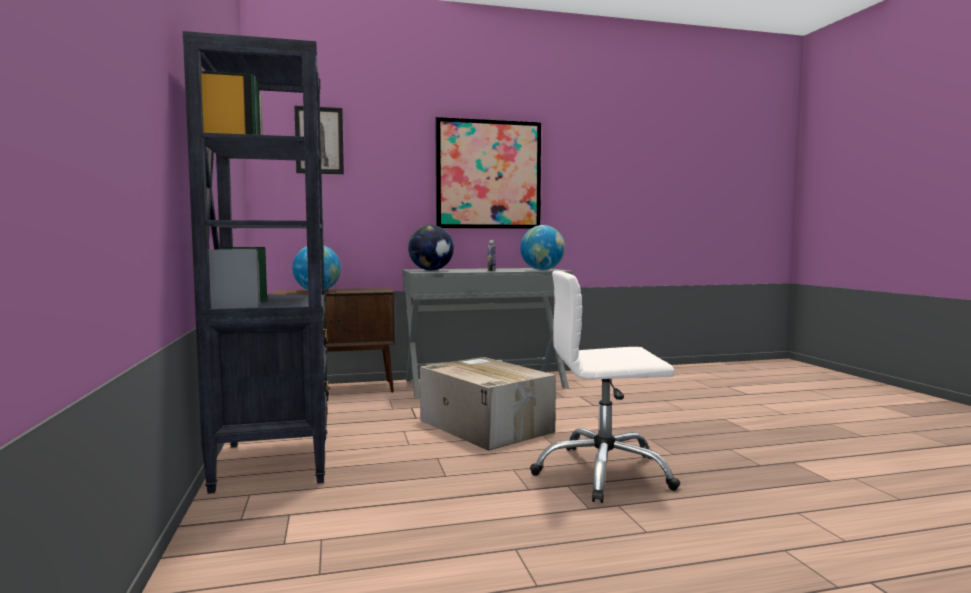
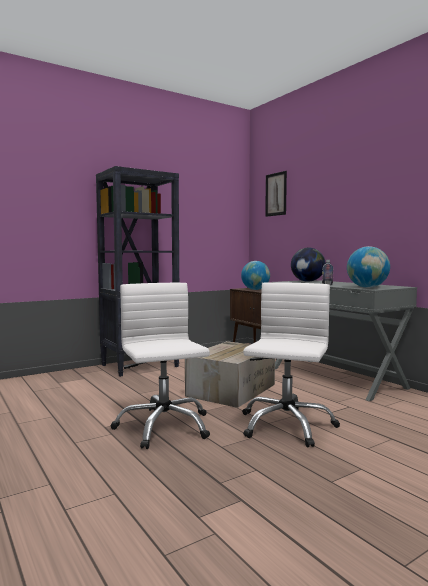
camera: 70 degrees right, 0 degrees up
picture [435,117,541,229] -> none
none -> white office chair [242,282,340,447]

